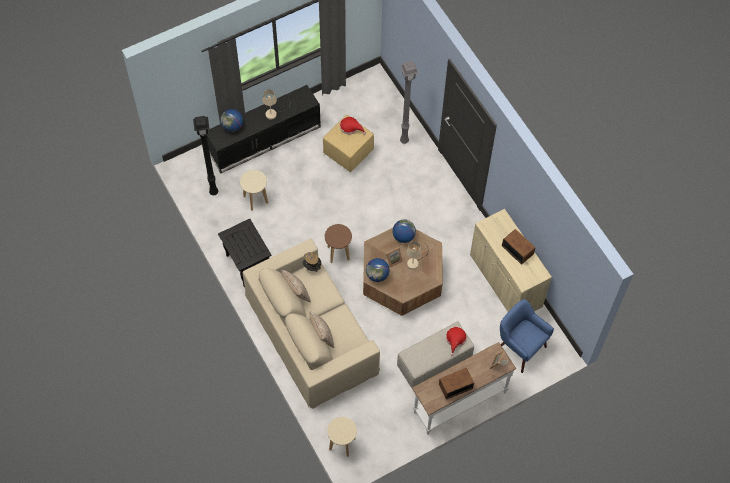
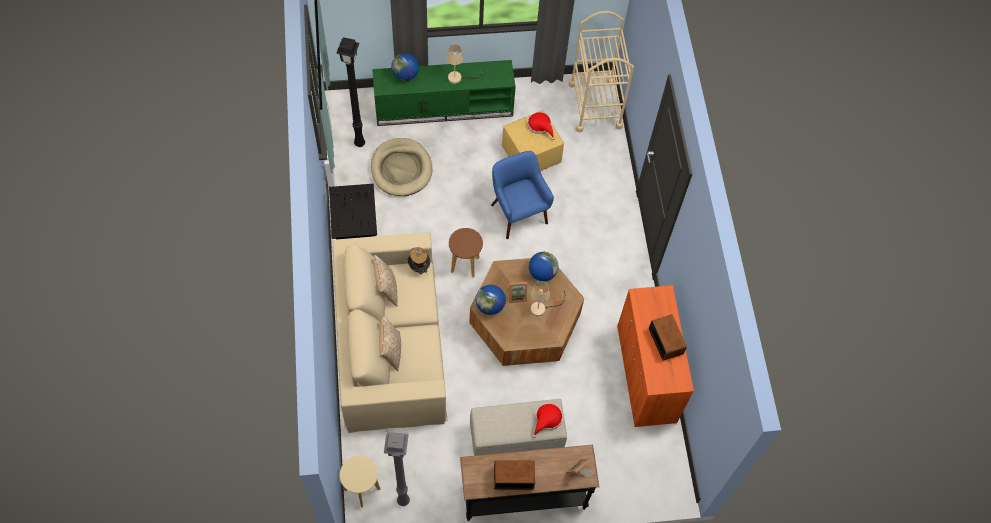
camera: 20 degrees right, 0 degrees up
black tv stand [207,85,321,173] -> green tv stand [372,60,516,126]
beige stool [240,170,268,211] -> beige dog bed [371,138,432,196]
grey floor lamp [400,61,418,144] -> grey floor lamp moved to [384,432,410,506]
white console table [412,342,516,435] -> black console table [460,445,599,521]
beige cabinet [470,209,552,312] -> orange cabinet [617,285,694,427]
blue armchair [500,299,554,373] -> blue armchair moved to [491,151,554,239]
none -> beige cart [569,11,634,132]

